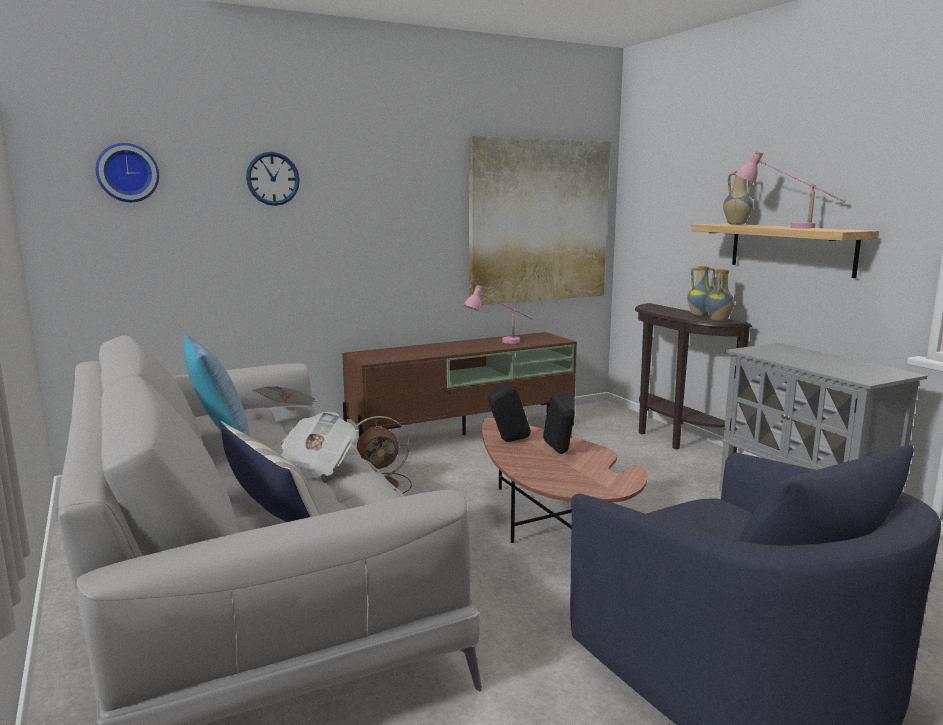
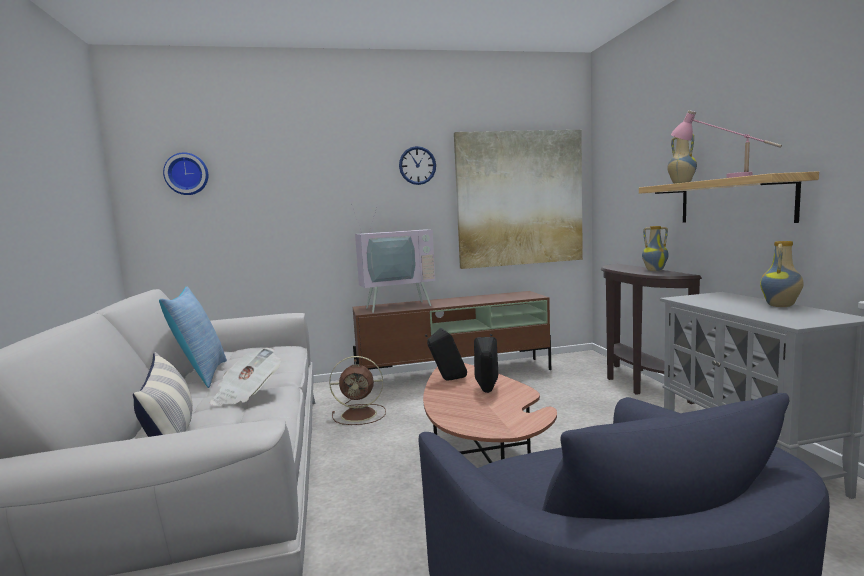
camera: 15 degrees right, 5 degrees down
wall clock [246,152,300,206] -> wall clock moved to [399,146,436,185]
newspaper [252,386,315,405] -> none
pink table lamp [464,285,534,344] -> none
vase [705,269,735,321] -> vase moved to [760,241,803,307]
none -> television [351,204,435,313]

